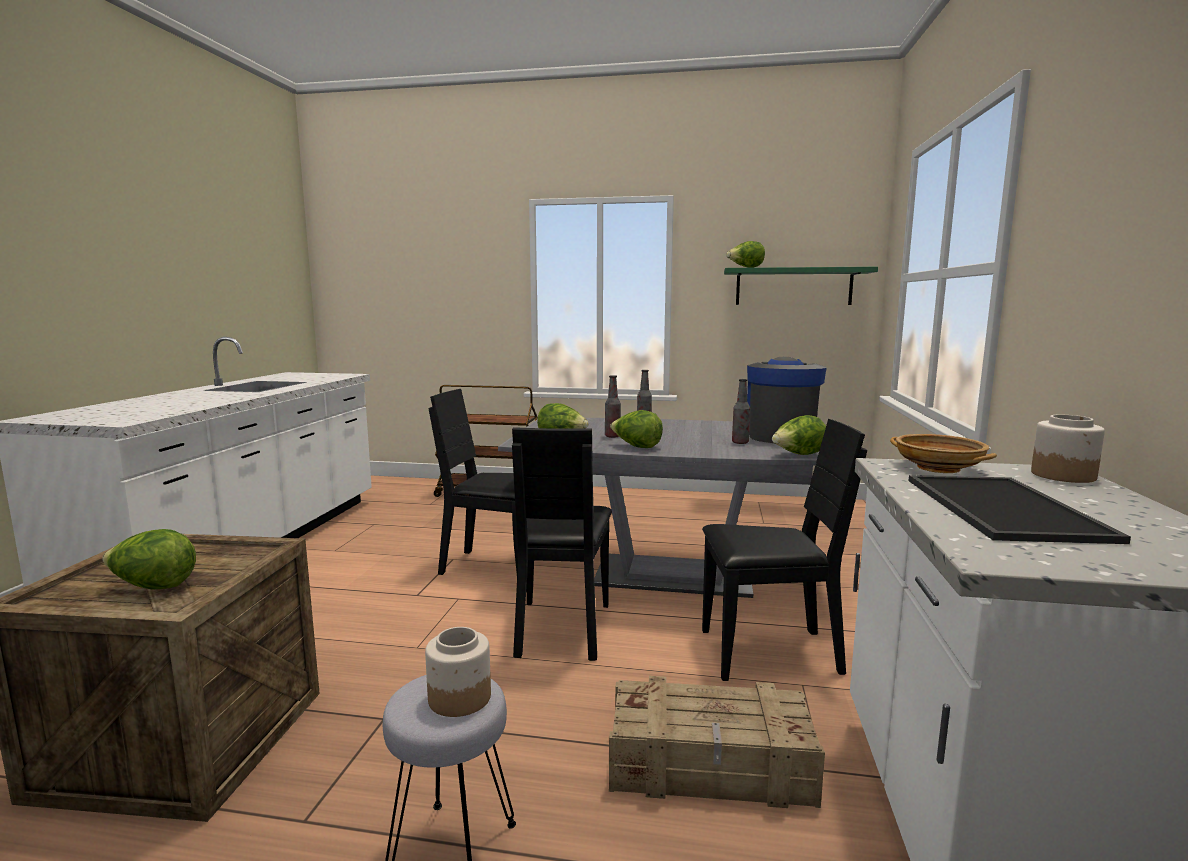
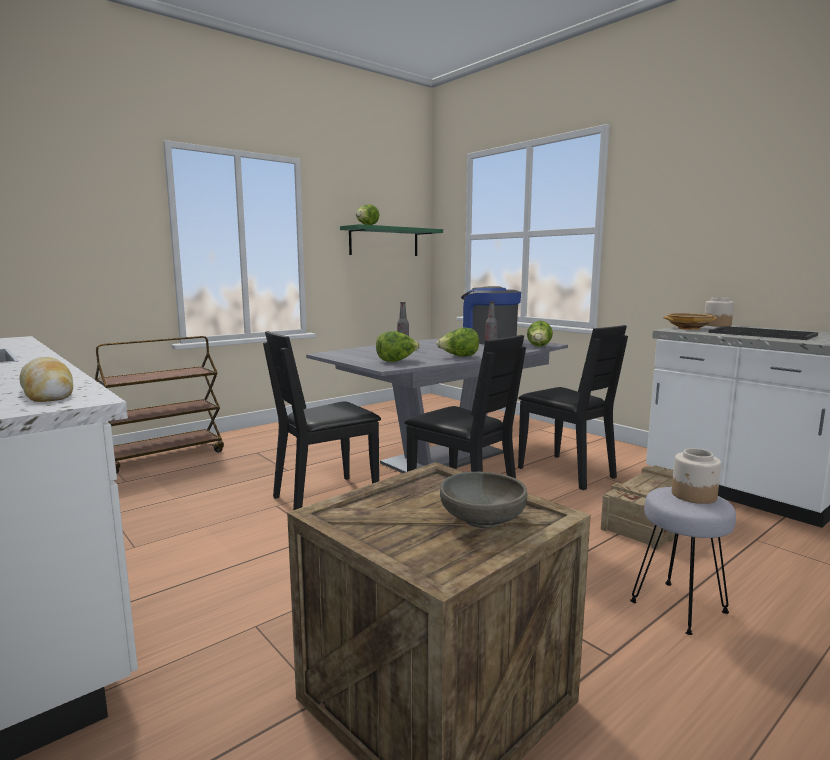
camera: 50 degrees left, 0 degrees up
lettuce [102,529,196,590] -> grey bowl [440,472,527,528]
bottle [605,375,621,438] -> none
black chair [702,419,867,681] -> black chair turned 105 degrees clockwise [518,325,628,490]
none -> bread [20,357,73,402]

